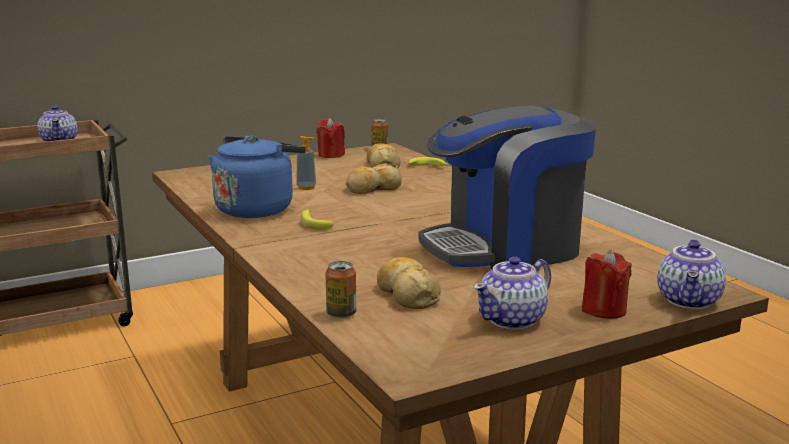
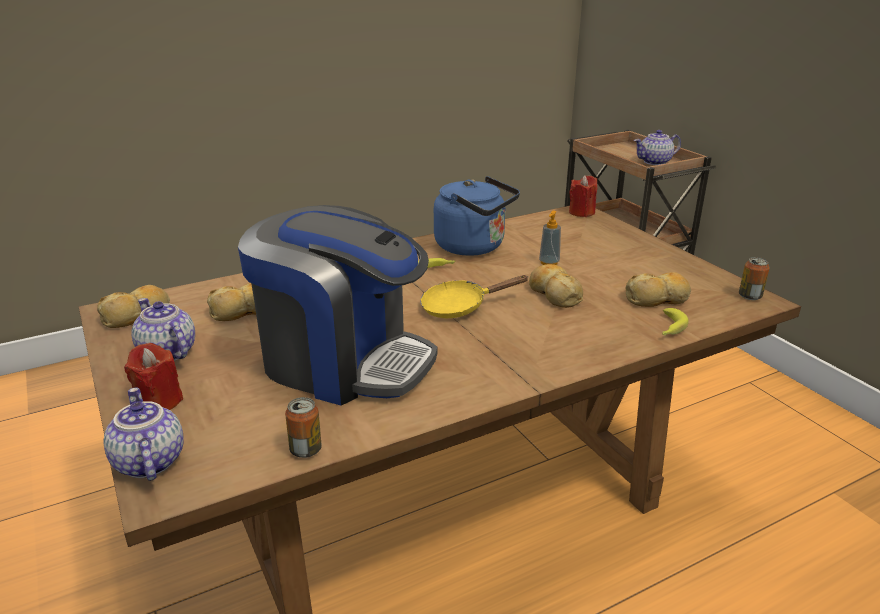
camera: 90 degrees right, 10 degrees up
red candle [317,118,345,158] -> red candle moved to [569,175,597,217]
can [325,261,357,319] -> can moved to [285,397,322,458]
coffee machine [418,105,596,269] -> coffee machine turned 135 degrees clockwise [238,205,437,405]
teapot [658,239,726,309] -> teapot turned 45 degrees clockwise [104,388,184,481]
none -> bread [97,285,170,328]
none -> yellow frying pan [420,275,529,318]

